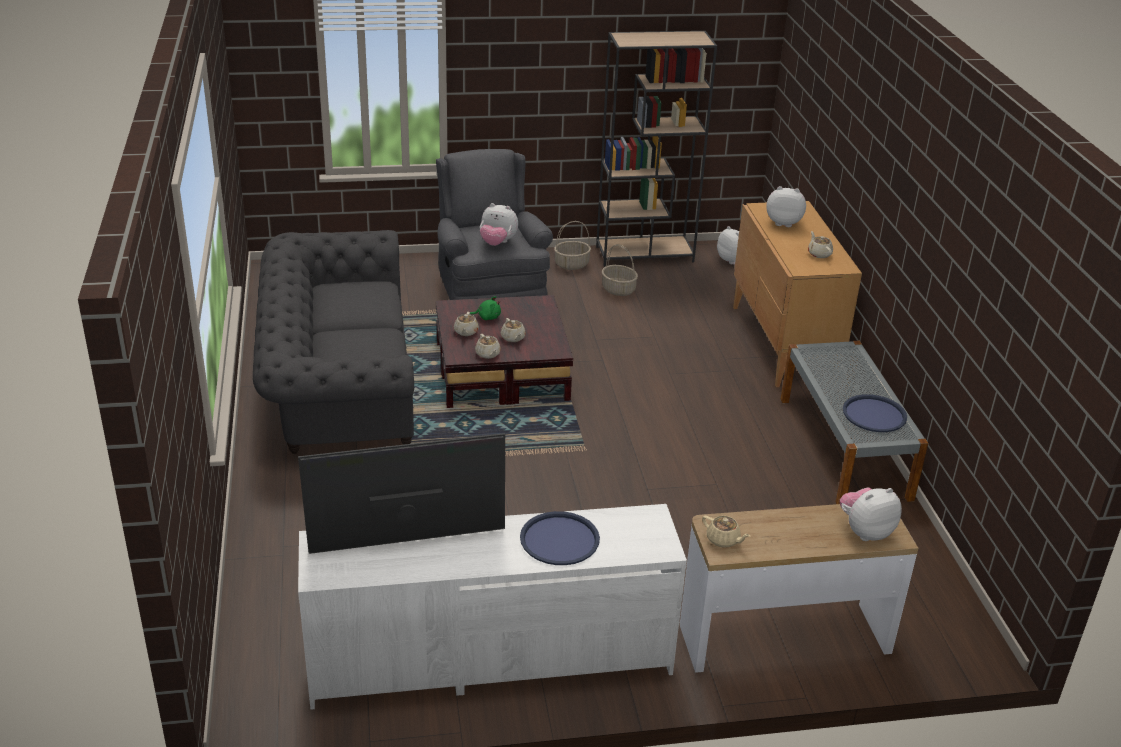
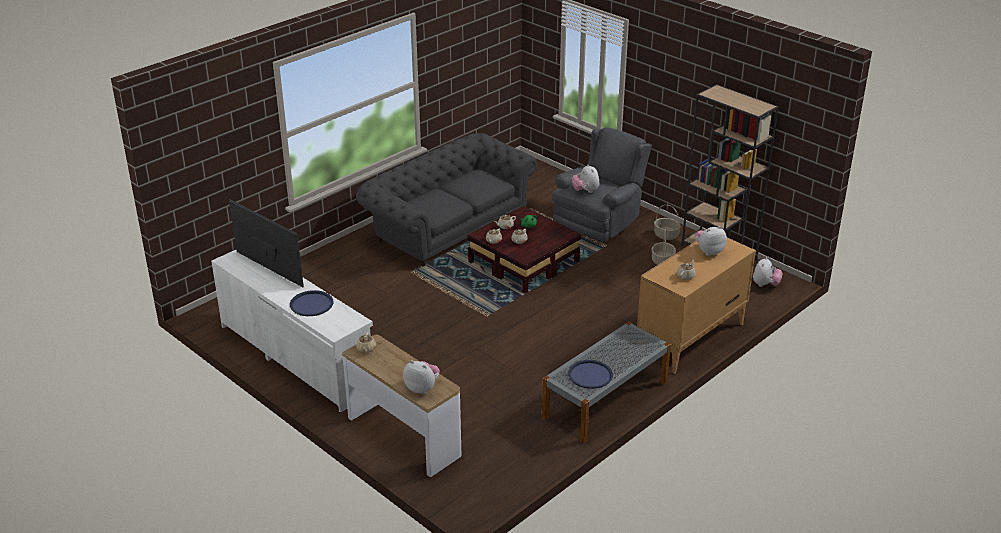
camera: 55 degrees right, 0 degrees up
plush toy [766,186,806,227] -> plush toy turned 90 degrees counterclockwise [695,226,727,256]

